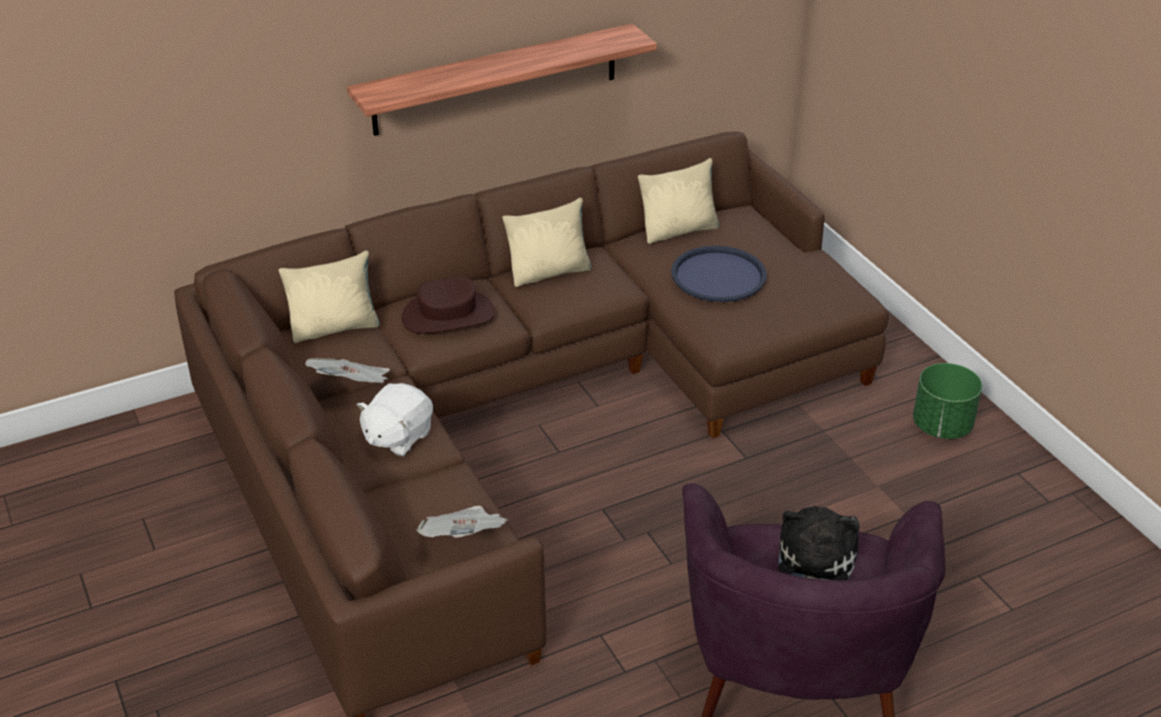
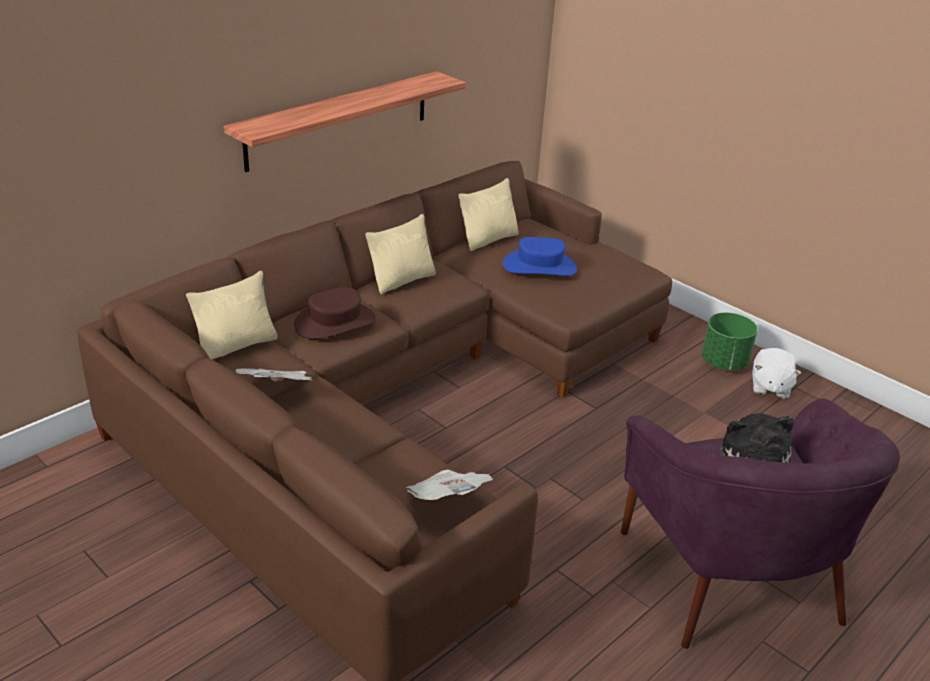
camera: 20 degrees left, 5 degrees down
white plush toy [357,383,433,456] -> white plush toy moved to [752,348,801,399]
blue tray [671,246,767,302] -> blue hat [502,237,577,276]

